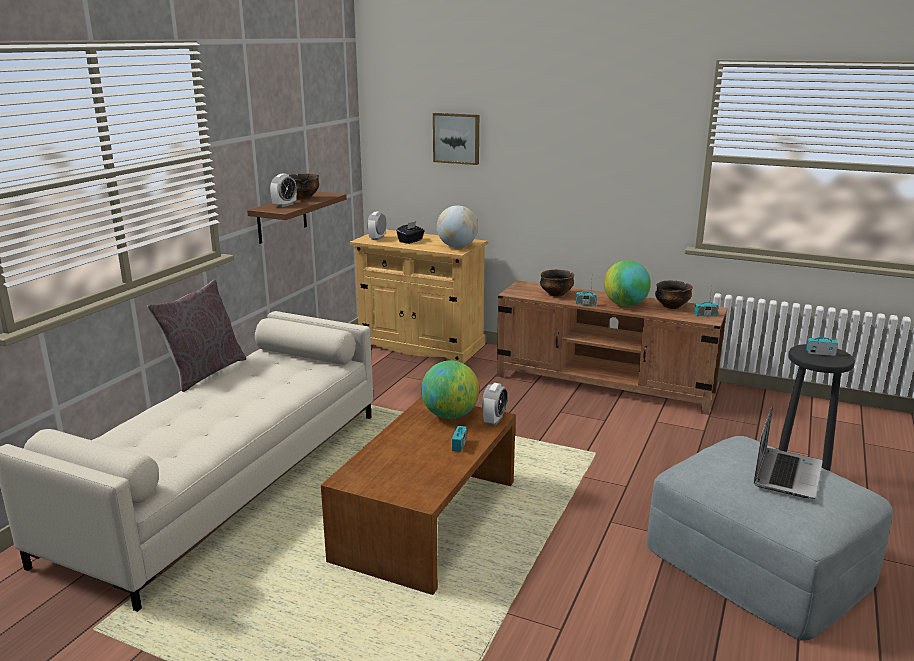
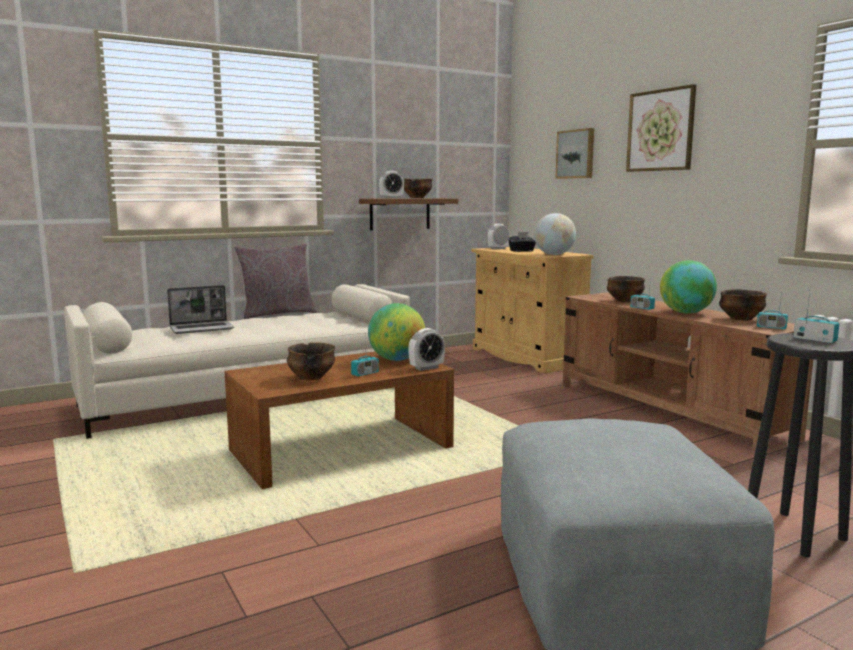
camera: 35 degrees right, 10 degrees down
laptop [754,403,823,499] -> laptop moved to [167,285,234,334]
none -> bowl [287,343,335,381]
none -> picture [626,84,696,172]

